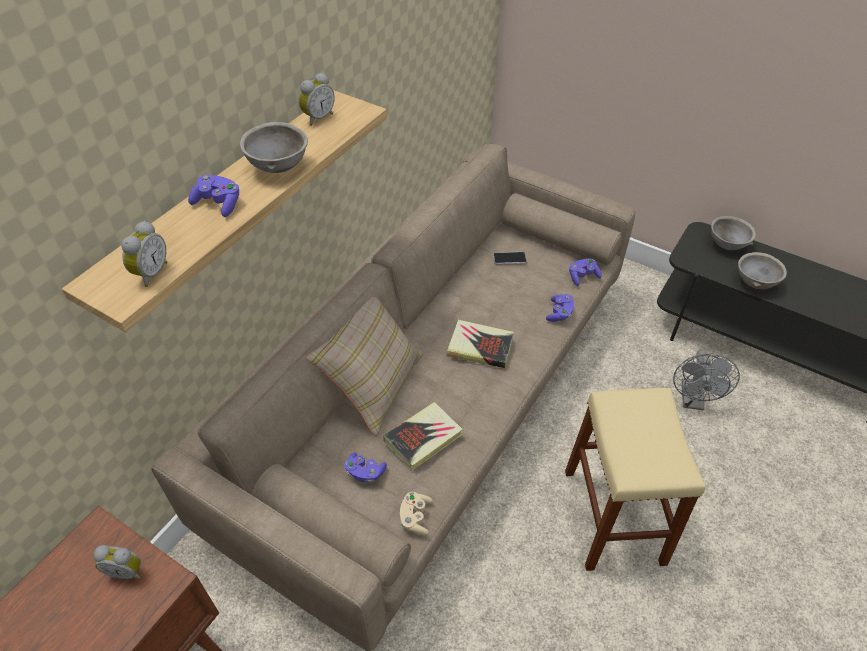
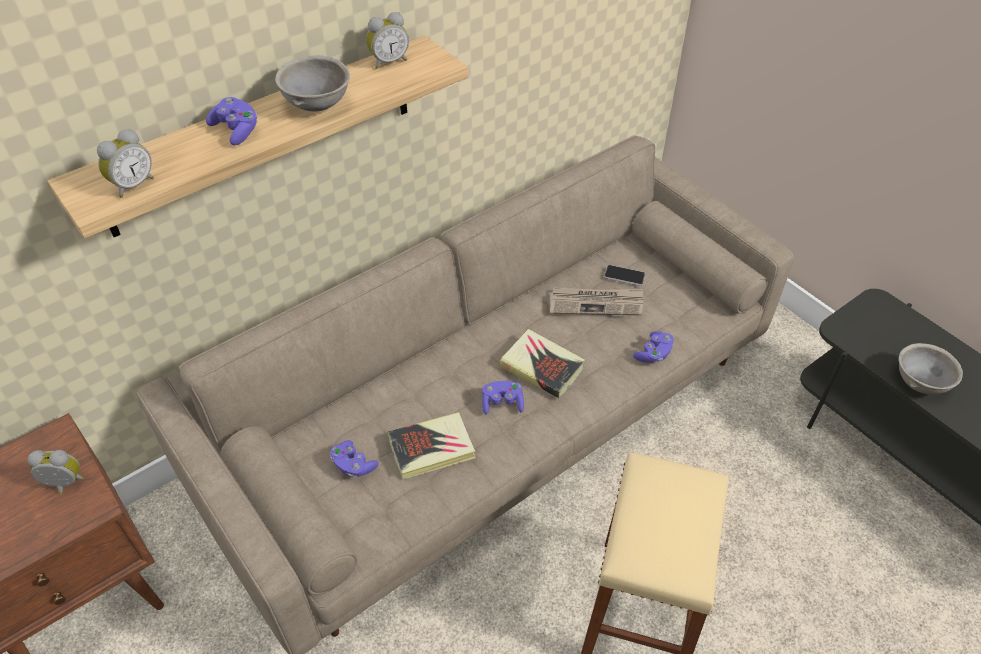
camera: 20 degrees right, 0 degrees up
alarm clock [93,545,141,580] -> alarm clock turned 150 degrees clockwise [28,450,84,495]
beige pillow [306,297,423,436] -> none
beige game controller [400,492,433,535] -> none
purple game controller [569,259,602,286] -> purple game controller moved to [482,381,524,415]
grey fan [673,350,740,410] -> none
grey bowl [711,216,756,250] -> none
none -> newspaper [549,288,643,315]

